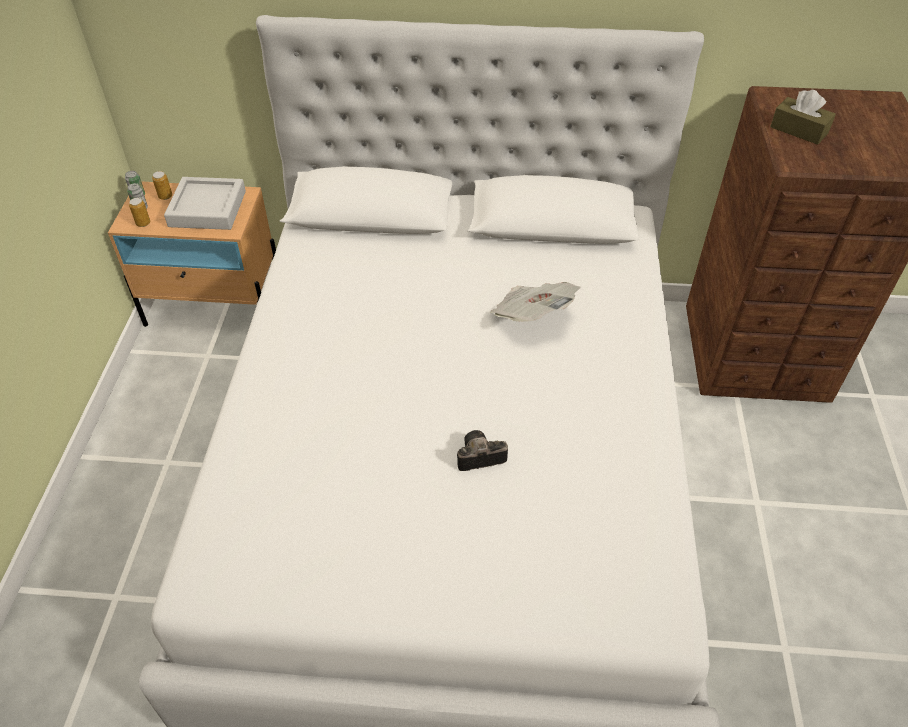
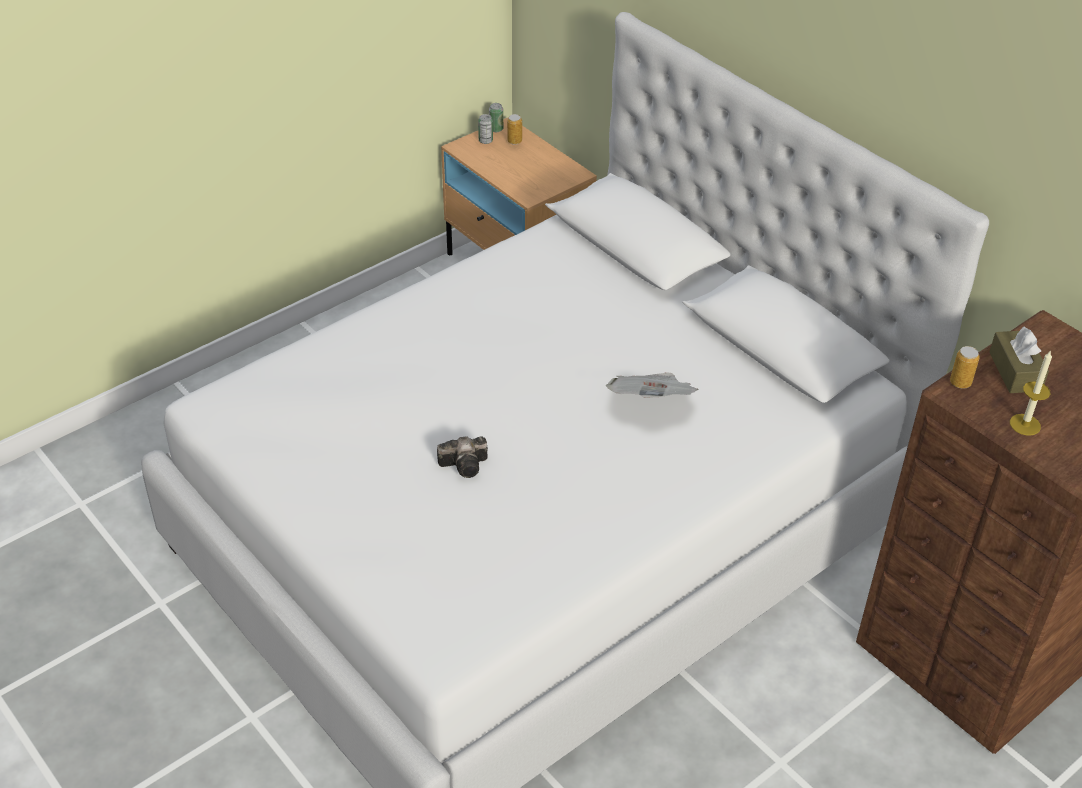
camera: 45 degrees right, 5 degrees down
can [129,198,150,227] -> can moved to [950,346,980,388]
grey tray [164,177,246,230] -> none
camera [457,430,508,471] -> camera turned 135 degrees clockwise [437,436,488,478]
none -> candle [1010,350,1052,436]

